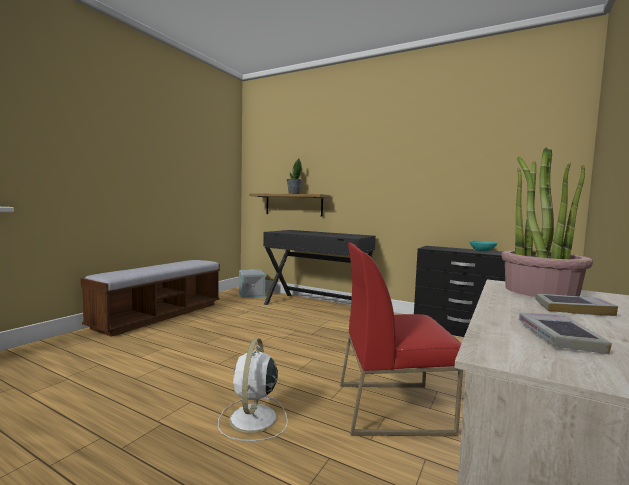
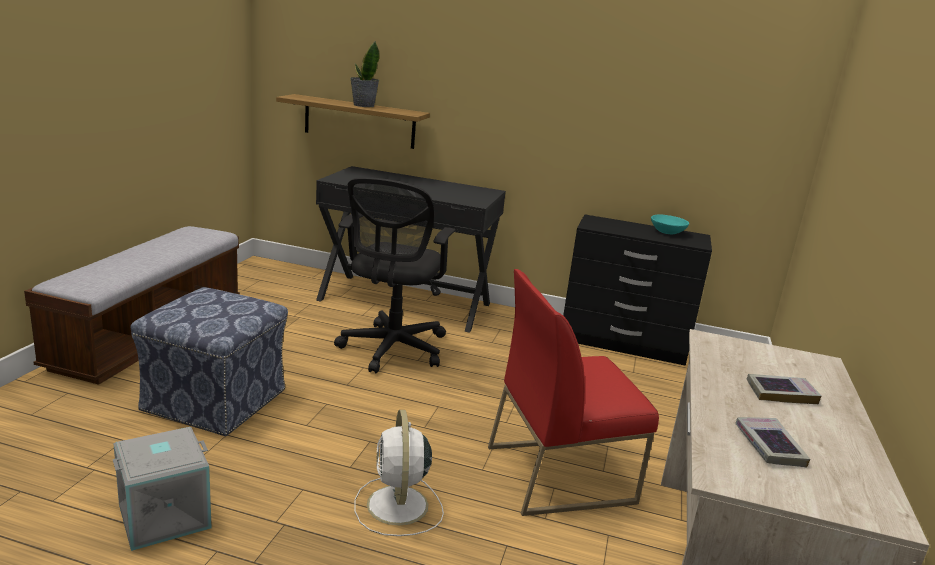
camera: 15 degrees left, 15 degrees up
grey storage box [239,269,265,298] -> grey storage box moved to [113,427,212,551]
potted plant [501,148,593,297] -> none
none -> ottoman [131,287,288,436]
none -> black office chair [334,177,455,374]

